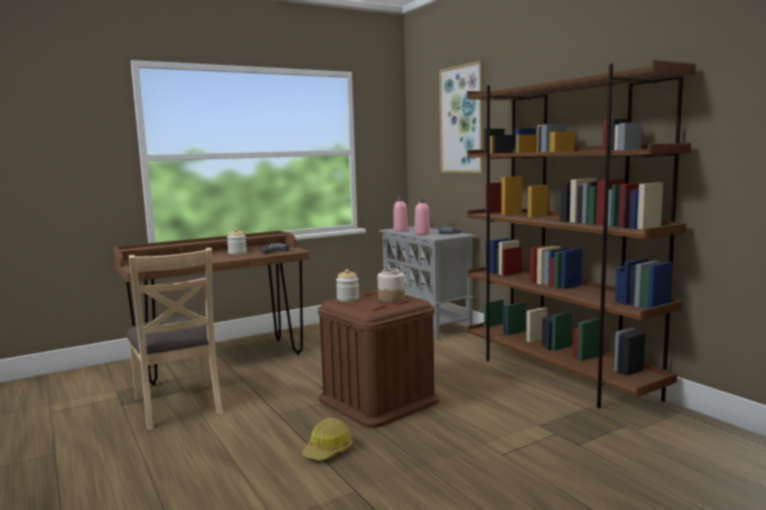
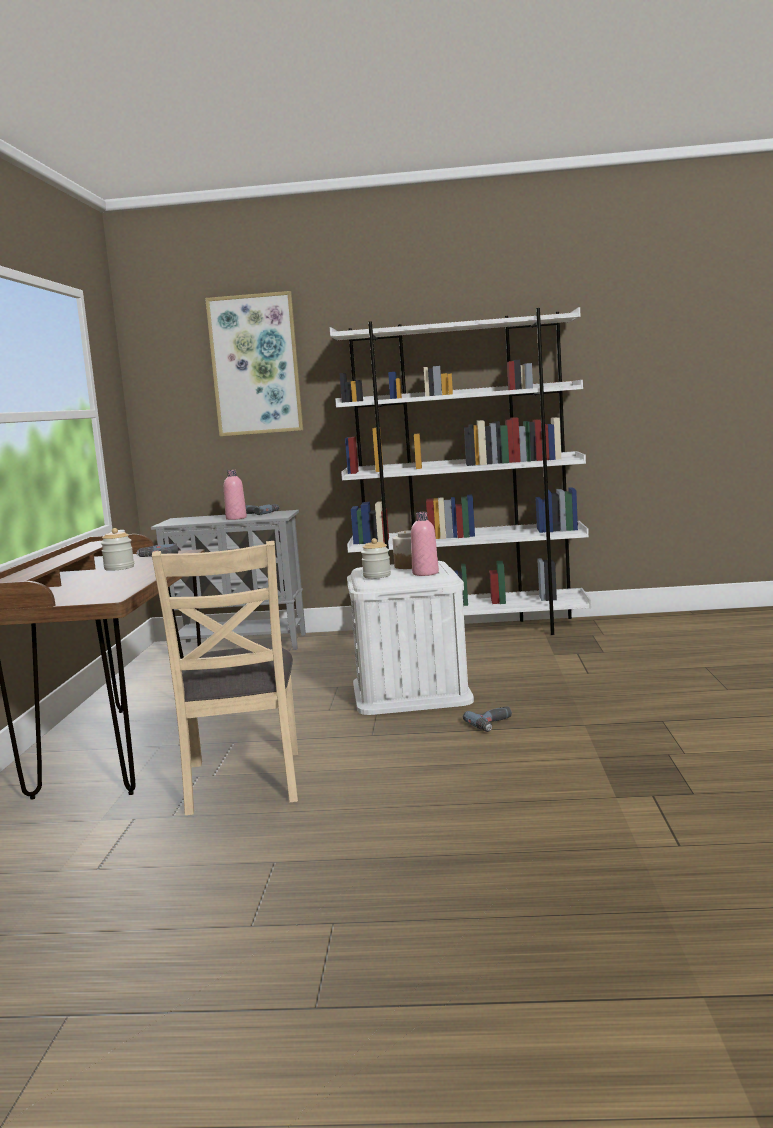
camera: 55 degrees left, 0 degrees up
beige chair [126,248,223,430] -> beige chair turned 75 degrees clockwise [152,541,298,815]
hard hat [302,418,353,460] -> power drill [463,706,512,732]
brown storage box [318,290,439,428] -> white storage box [347,561,474,715]
pink bottle [393,197,408,232] -> pink bottle moved to [411,512,439,576]
brown bookcase [467,60,696,408] -> white bookcase [330,307,591,635]

